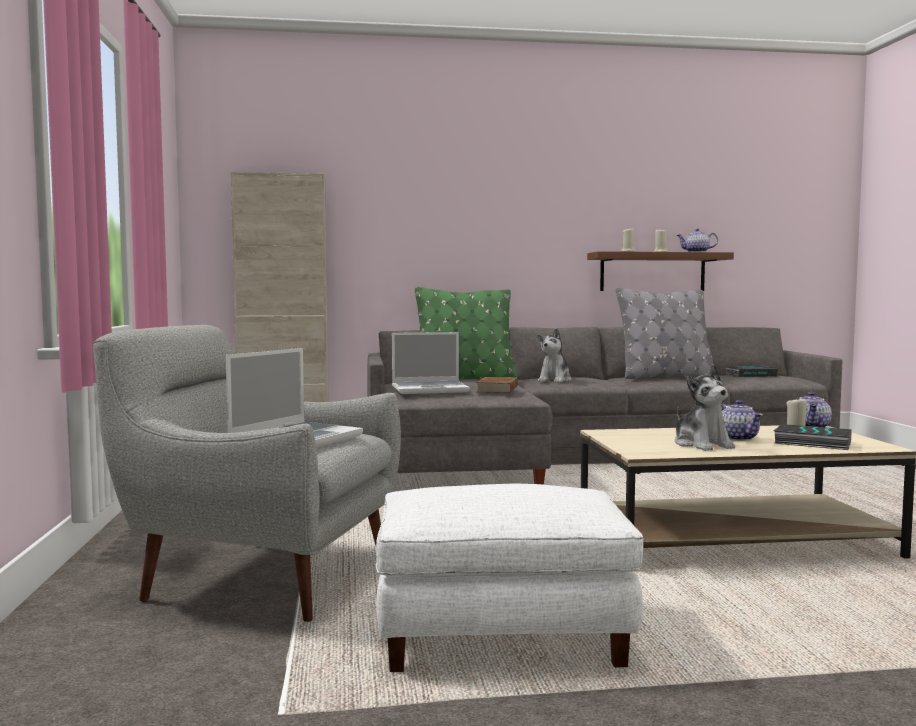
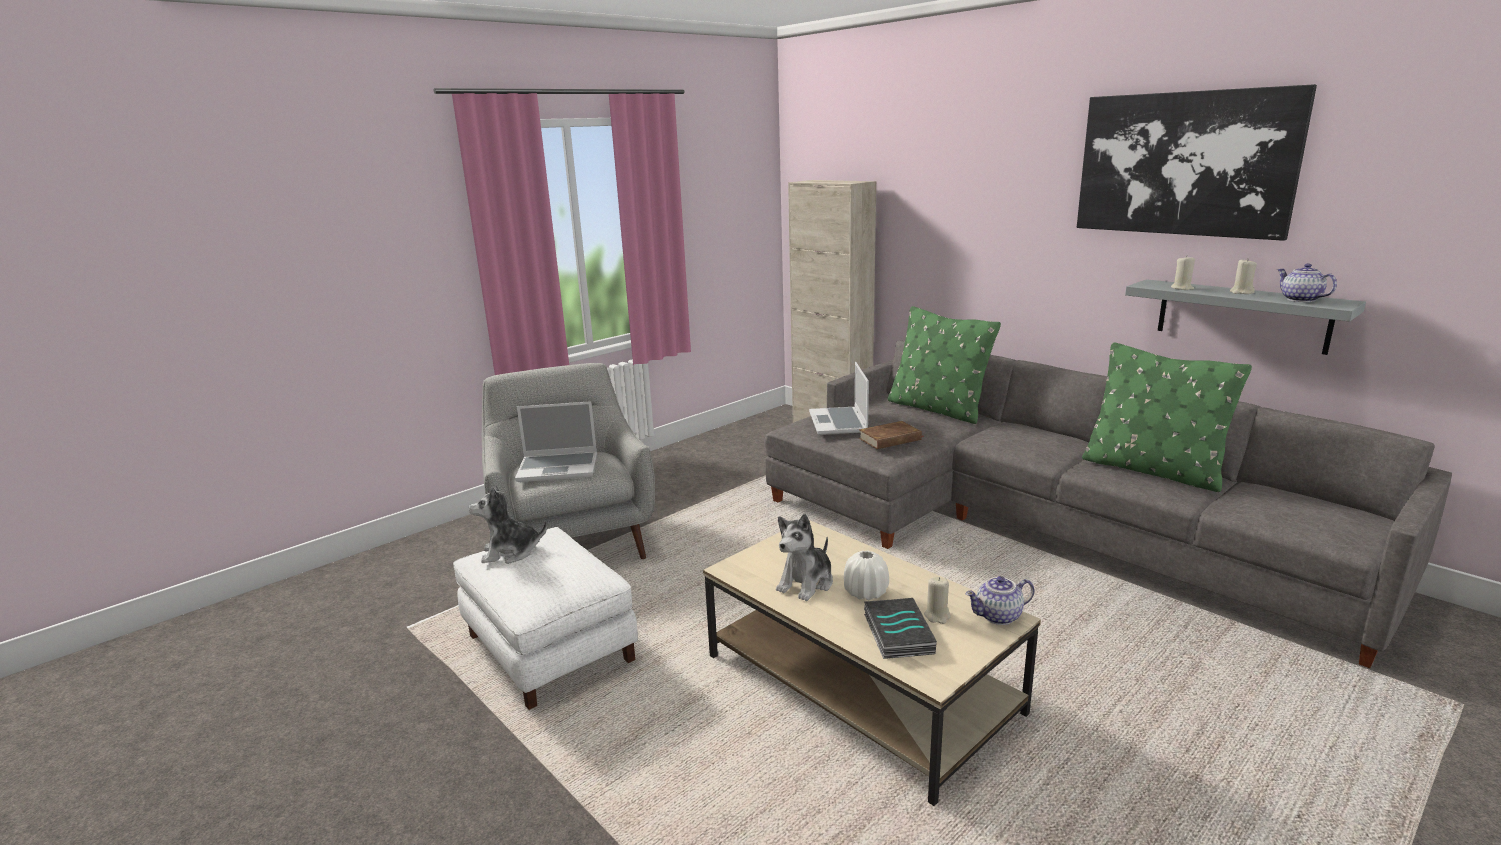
camera: 55 degrees right, 15 degrees up
laptop [392,332,470,394] -> laptop turned 45 degrees clockwise [809,362,869,435]
plush toy [537,328,572,383] -> plush toy moved to [469,485,547,564]
brown shelf [587,251,734,291] -> grey shelf [1125,279,1366,355]
grey pillow [616,288,714,379] -> green pillow [1082,343,1252,492]
teapot [721,400,763,441] -> white vase [844,551,889,600]
book [724,366,778,377] -> none
none -> picture [1077,84,1317,241]

